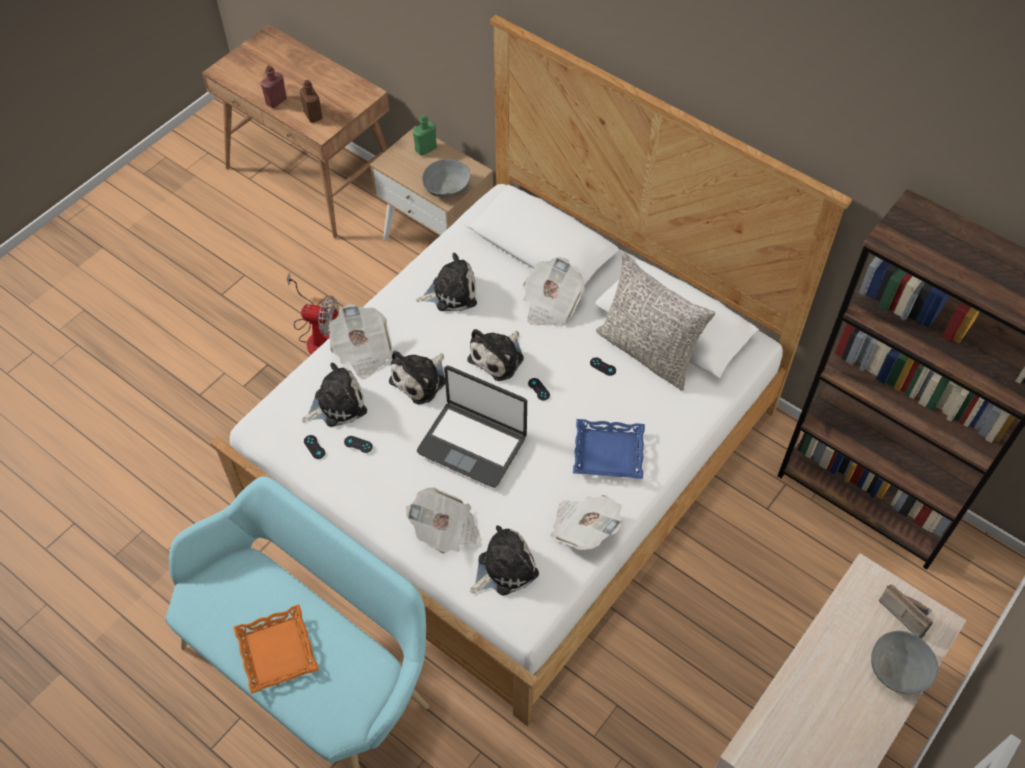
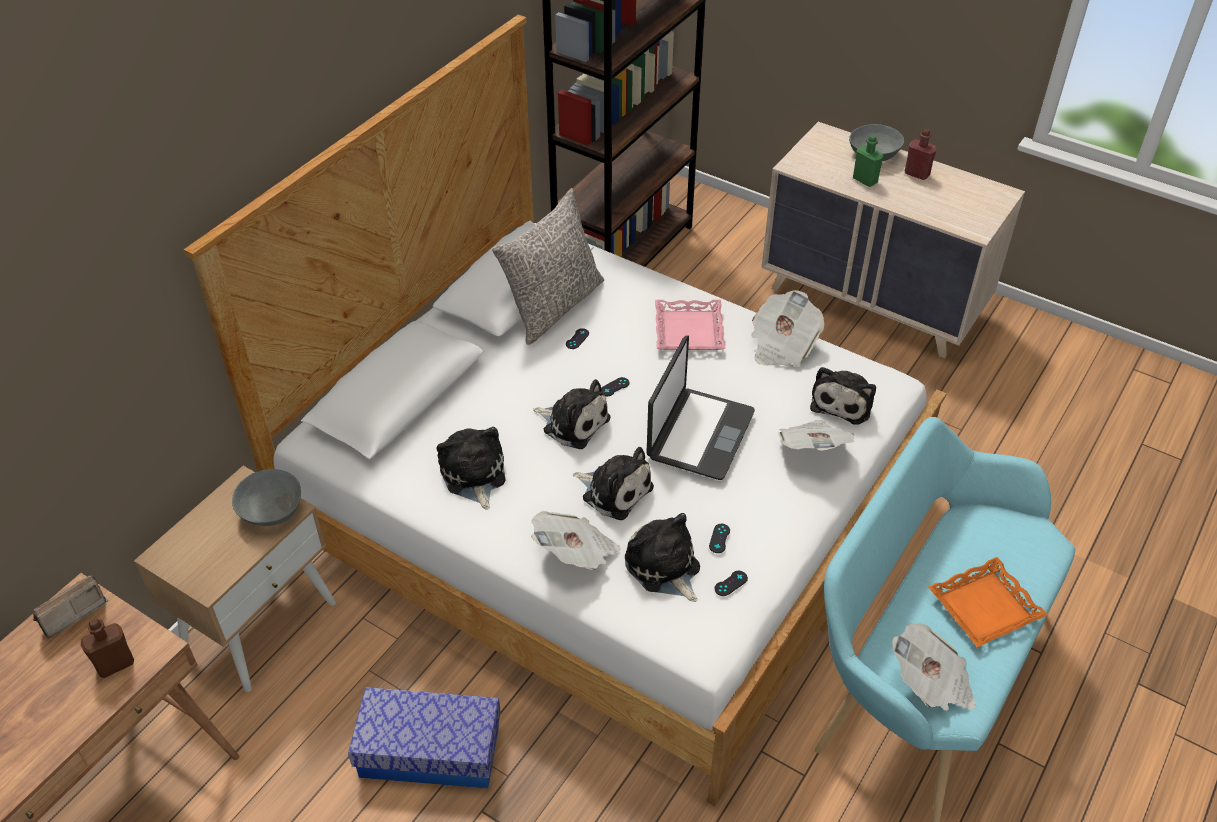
camera: 95 degrees left, 10 degrees down
red bottle [260,65,287,108] -> red bottle moved to [905,129,937,180]
fan [287,273,339,354] -> storage box [348,687,501,789]
green bottle [413,115,437,156] -> green bottle moved to [853,135,884,187]
plush toy [470,525,539,596] -> plush toy turned 120 degrees counterclockwise [810,367,876,425]
newspaper [523,257,585,326] -> newspaper moved to [892,623,976,711]
blue tray [573,419,645,479] -> pink tray [655,300,725,350]
radio [879,584,933,639] -> radio moved to [32,575,108,639]

